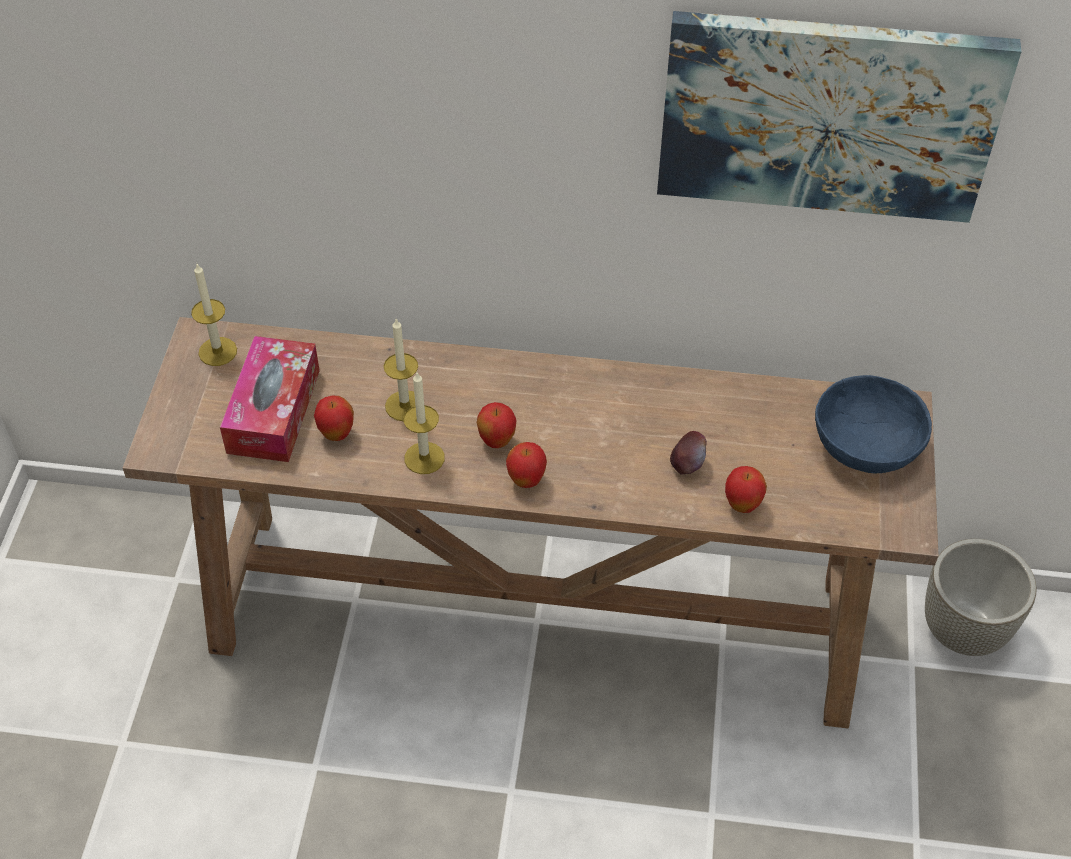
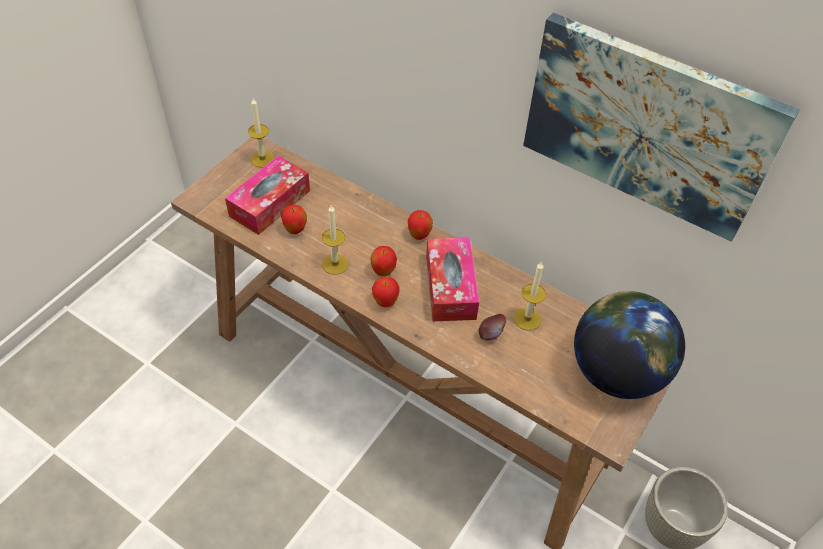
camera: 25 degrees right, 0 degrees up
candle [384,319,418,421] -> candle moved to [514,262,546,331]
apple [725,466,767,513] -> apple moved to [408,210,433,240]
blue bowl [815,375,932,473] -> globe [574,291,685,399]
none -> tissue box [426,237,479,321]

